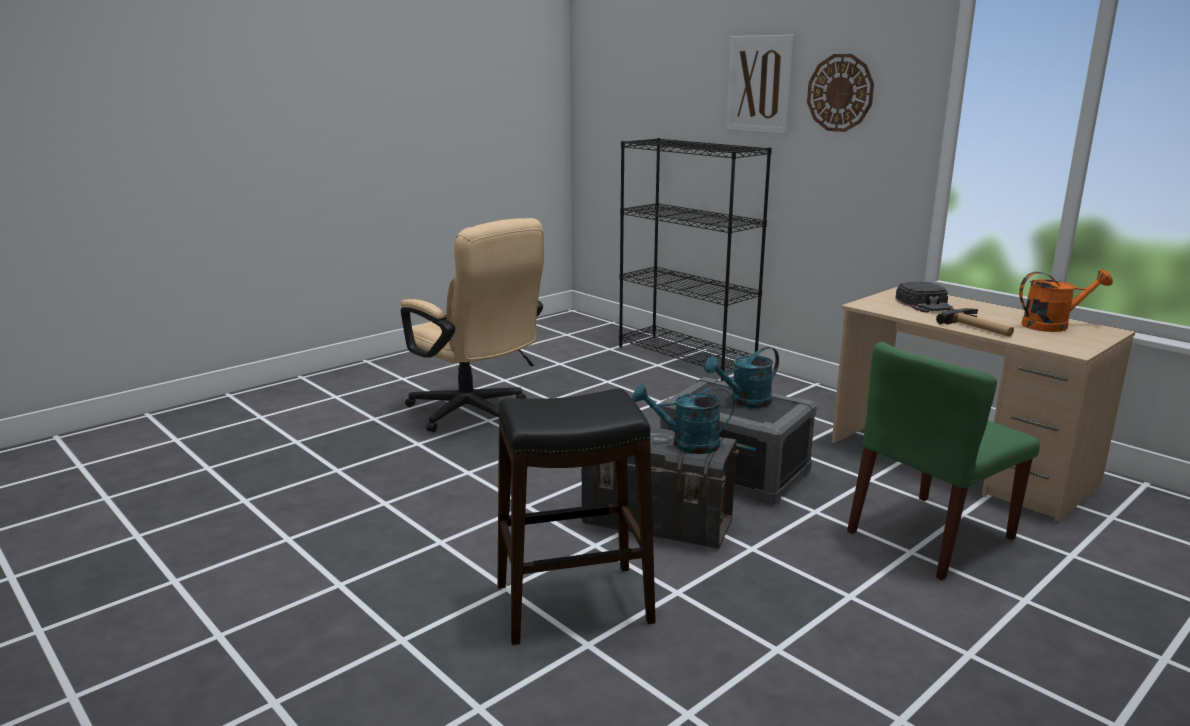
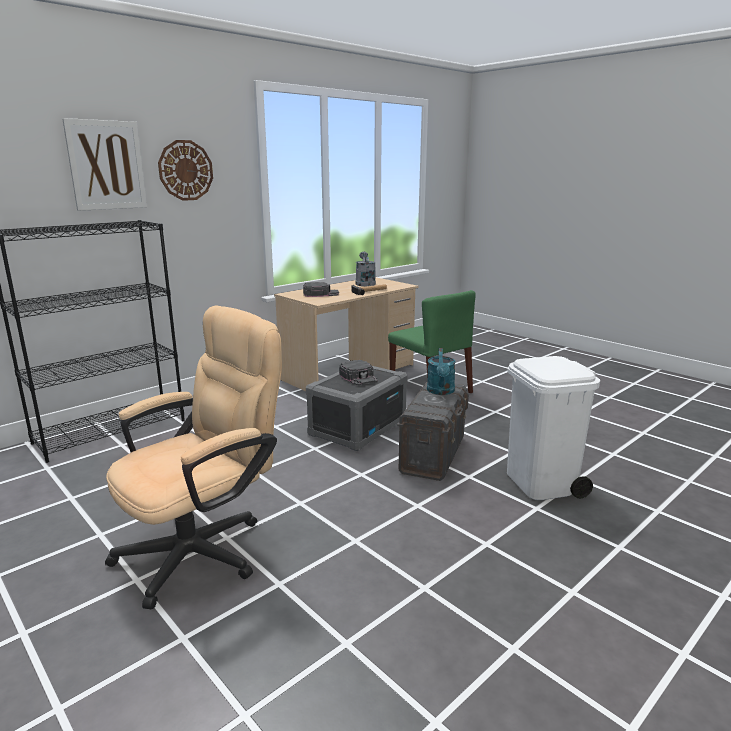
camera: 90 degrees left, 0 degrees up
black stool [497,388,656,645] -> white trash can [507,356,600,500]
turquoise watering can [704,347,779,408] -> black cap [339,360,378,386]
orange watering can [1019,269,1113,332] -> grey watering can [355,251,376,286]

